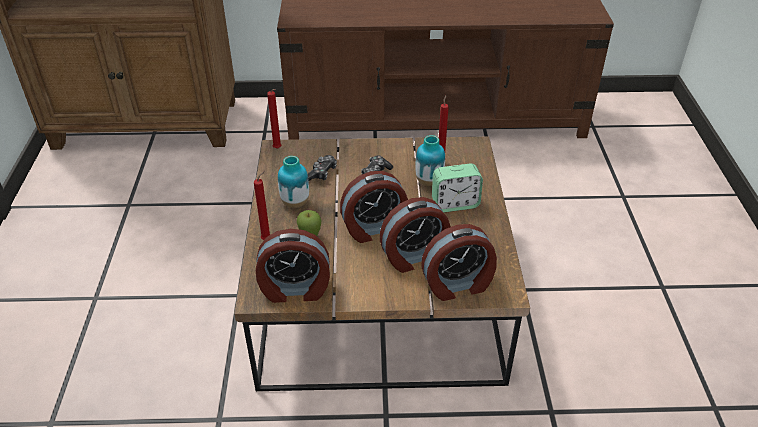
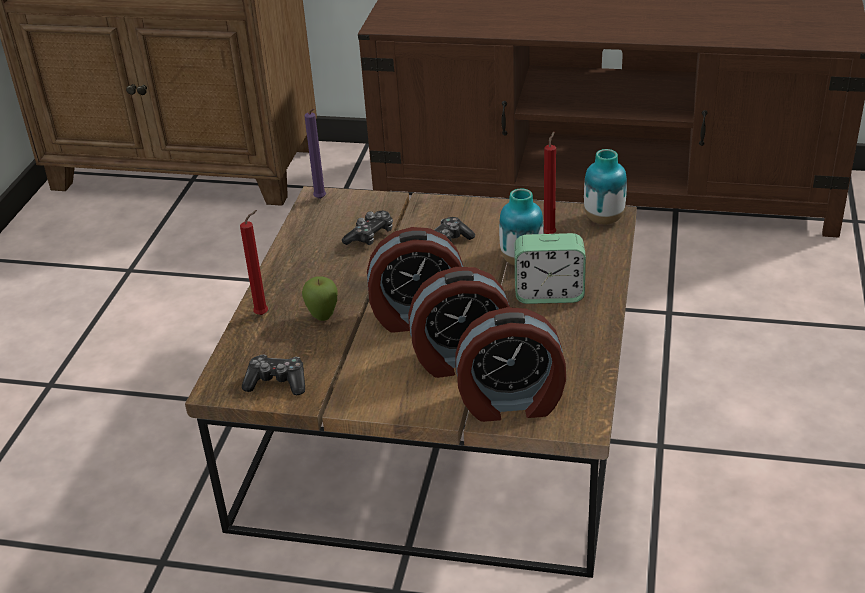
camera: 15 degrees right, 5 degrees down
alarm clock [256,229,330,303] -> game controller [242,354,305,395]
red candle [267,89,282,149] -> purple candle [304,109,326,199]
vase [278,156,309,208] -> vase moved to [584,149,627,224]

